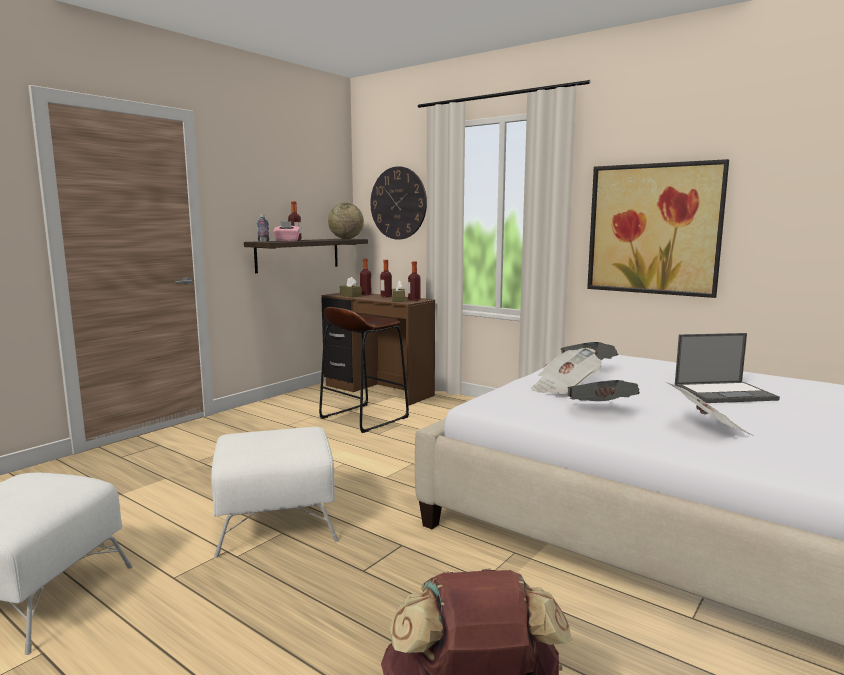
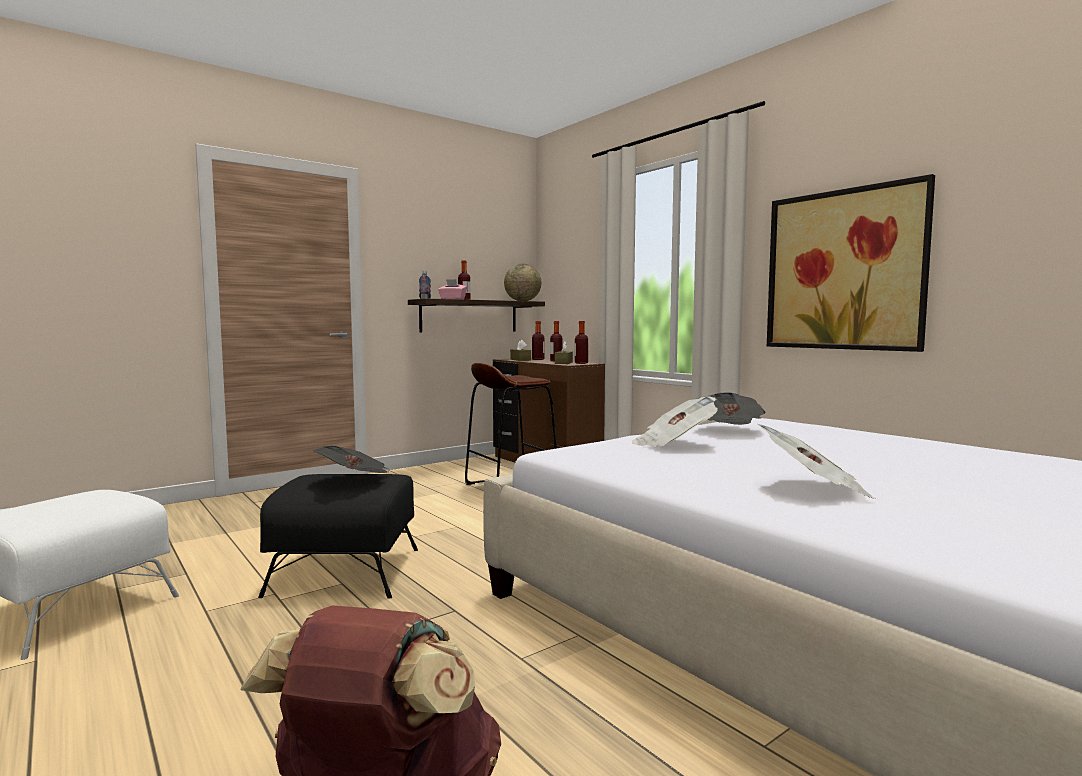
camera: 15 degrees right, 5 degrees down
white ottoman [211,427,339,558] -> black ottoman [258,474,418,599]
wall clock [370,166,427,240] -> none
newspaper [568,380,640,401] -> newspaper moved to [313,446,388,473]
laptop [675,333,780,403] -> none

